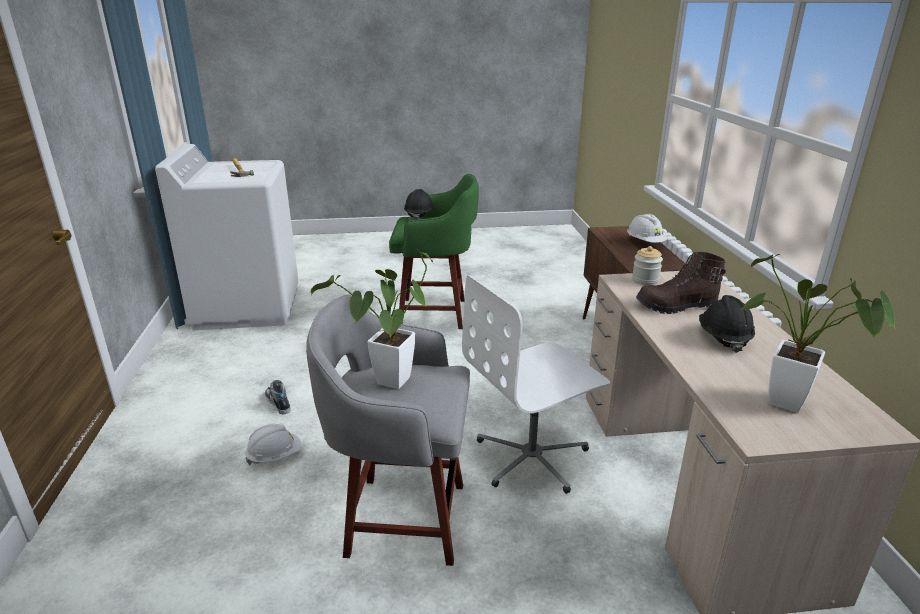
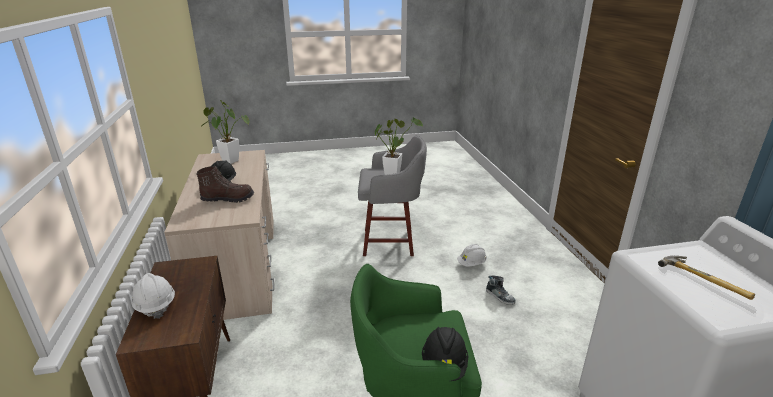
camera: 175 degrees right, 0 degrees up
white office chair [462,275,610,494] -> none
jar [632,246,663,285] -> none

